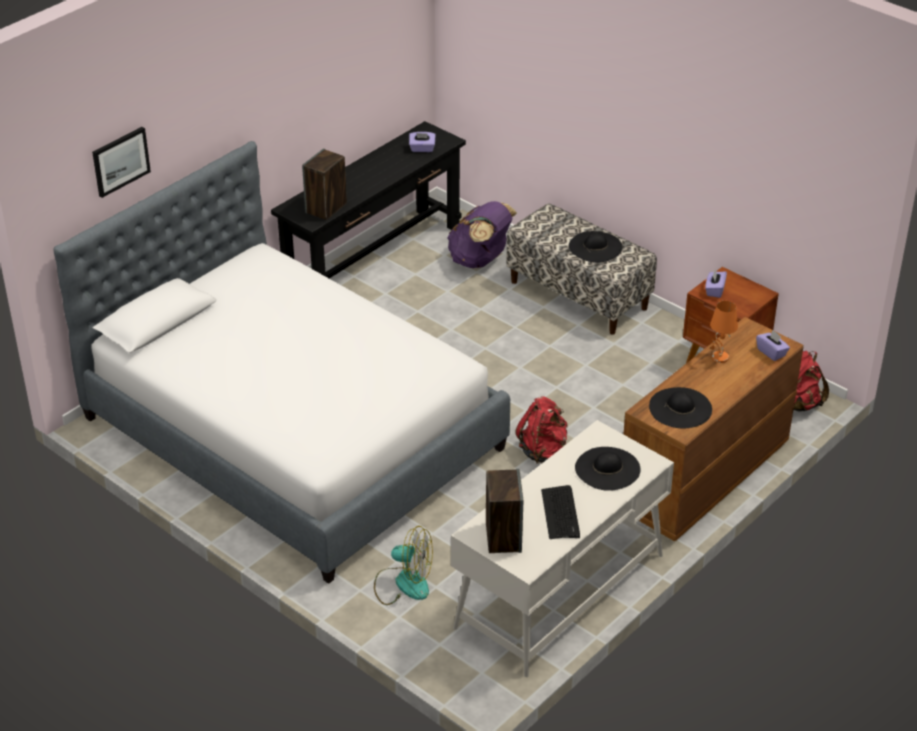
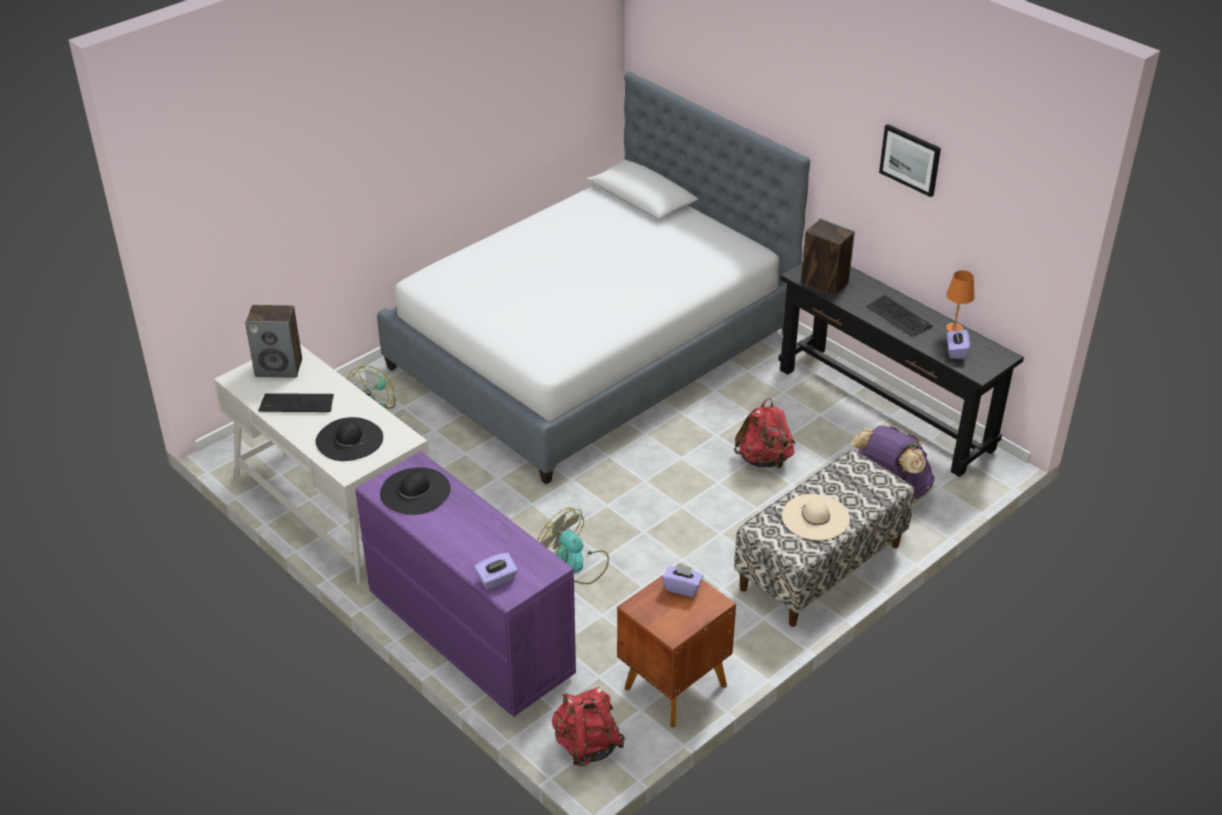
camera: 95 degrees right, 0 degrees up
picture [92,127,151,198] -> picture moved to [879,124,941,197]
red backpack [515,396,567,464] -> red backpack moved to [734,398,795,469]
black hat [569,231,622,262] -> beige hat [782,494,850,540]
brown dresser [623,317,803,541] -> purple dresser [355,451,576,717]
orange table lamp [710,301,738,363] -> orange table lamp moved to [946,270,975,332]
none -> fan [538,507,609,584]
none -> keyboard [866,295,933,337]

